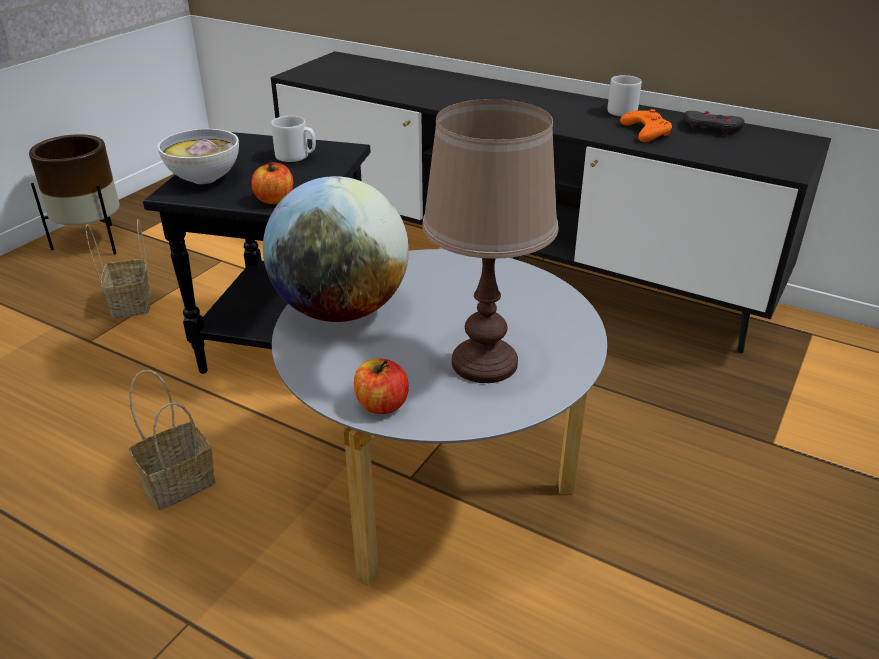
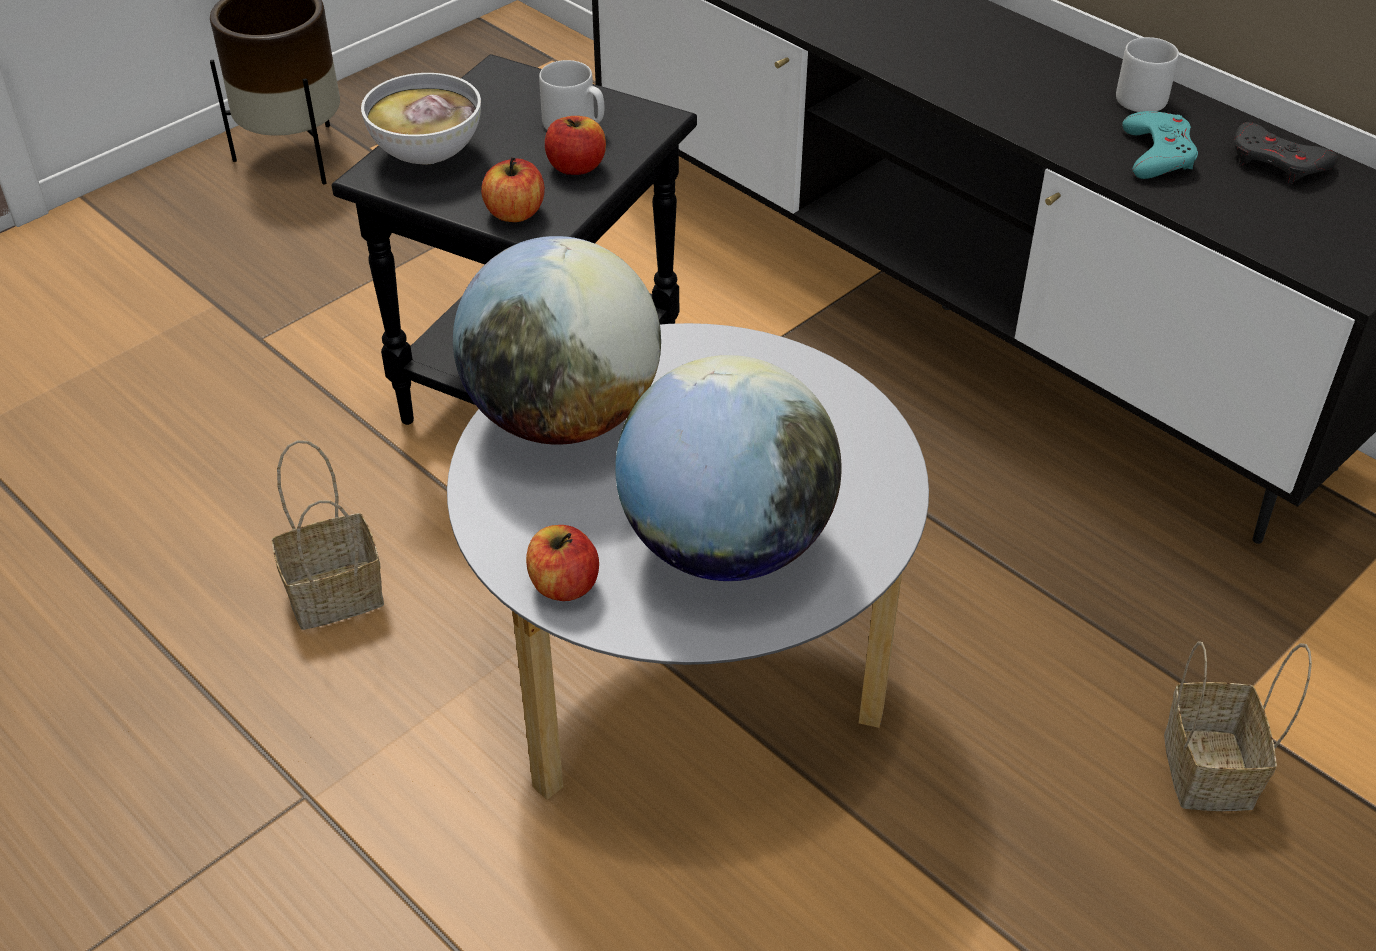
camera: 15 degrees right, 10 degrees up
basket [86,219,151,318] -> basket moved to [1164,641,1312,811]
brown table lamp [422,99,558,383] -> globe [615,355,842,581]
orange game controller [620,109,672,142] -> turquoise game controller [1122,111,1198,179]
none -> apple [545,116,606,175]

